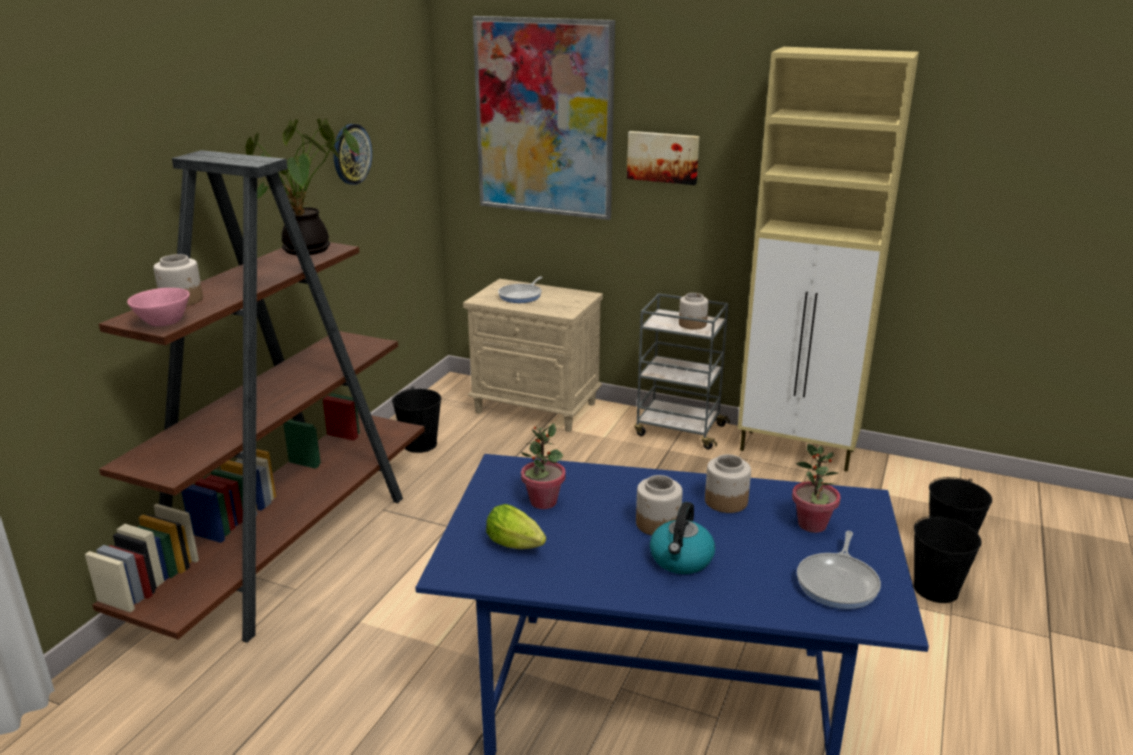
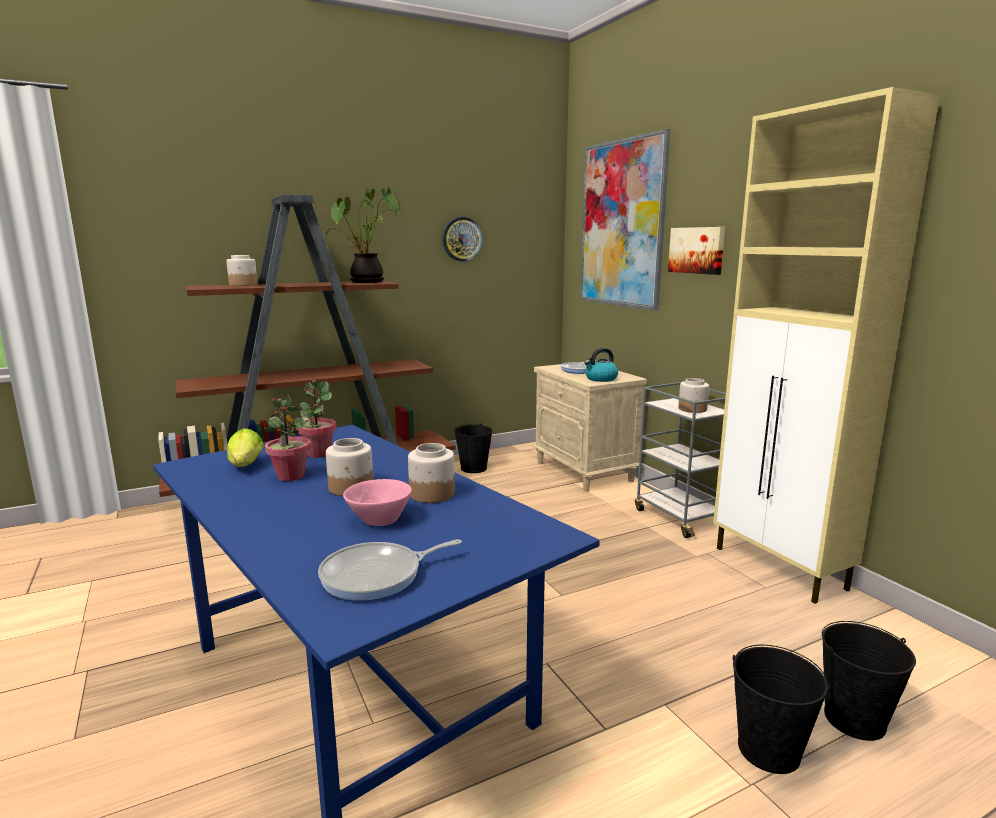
camera: 40 degrees right, 10 degrees down
pink bowl [127,288,190,327] -> pink bowl moved to [343,479,412,526]
kettle [650,502,715,574] -> kettle moved to [584,348,618,382]
potted plant [792,444,841,533] -> potted plant moved to [264,394,311,481]

